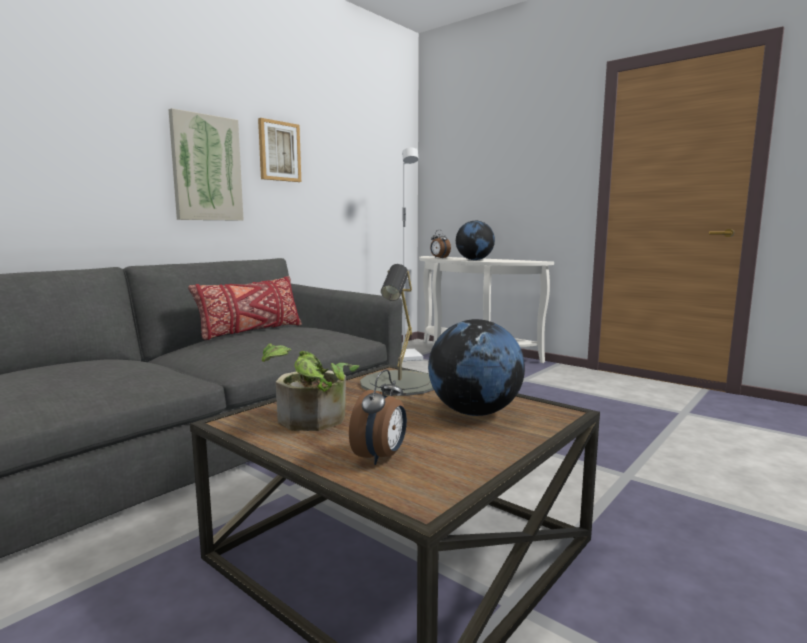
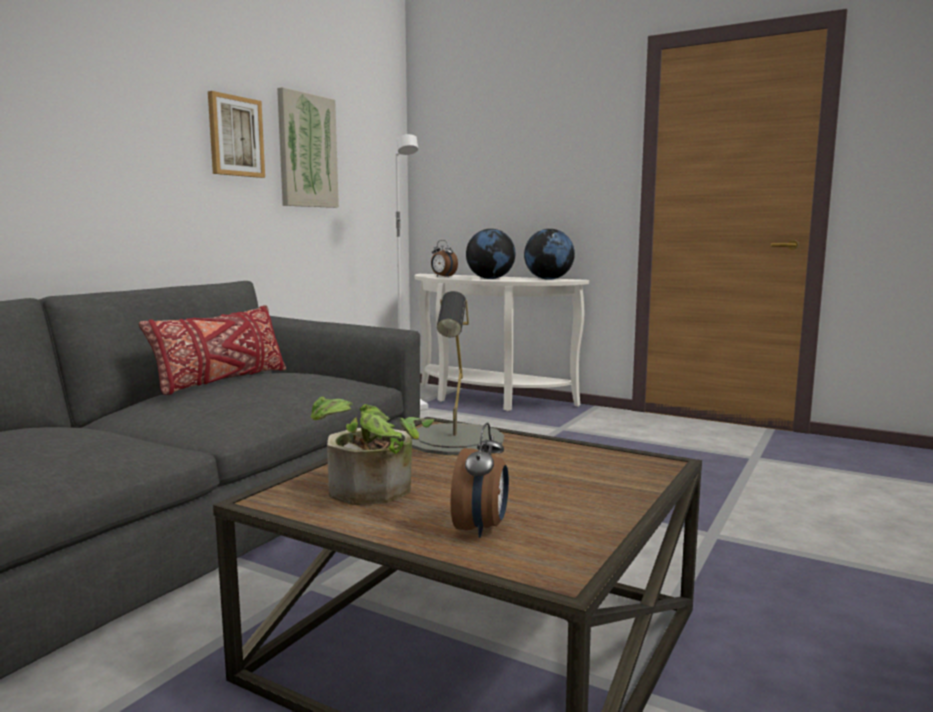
camera: 10 degrees left, 0 degrees up
picture [168,108,244,221] -> picture moved to [277,87,339,208]
globe [428,319,525,416] -> globe moved to [524,229,575,280]

